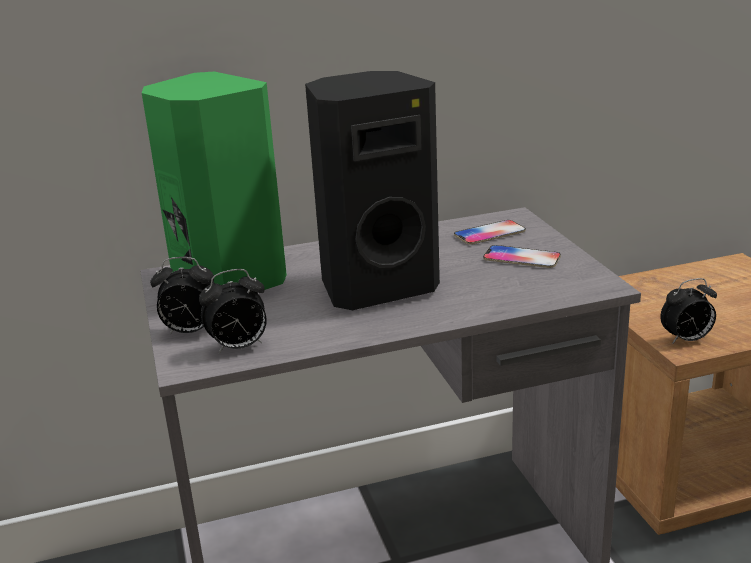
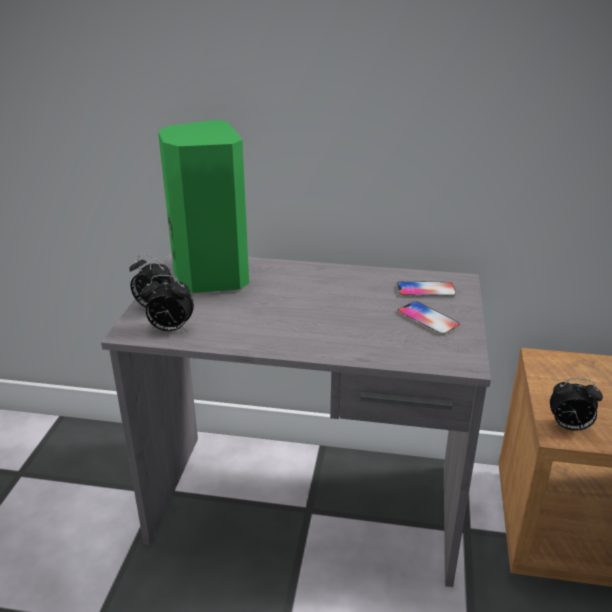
camera: 25 degrees right, 5 degrees up
black speaker [305,71,440,310] -> none

